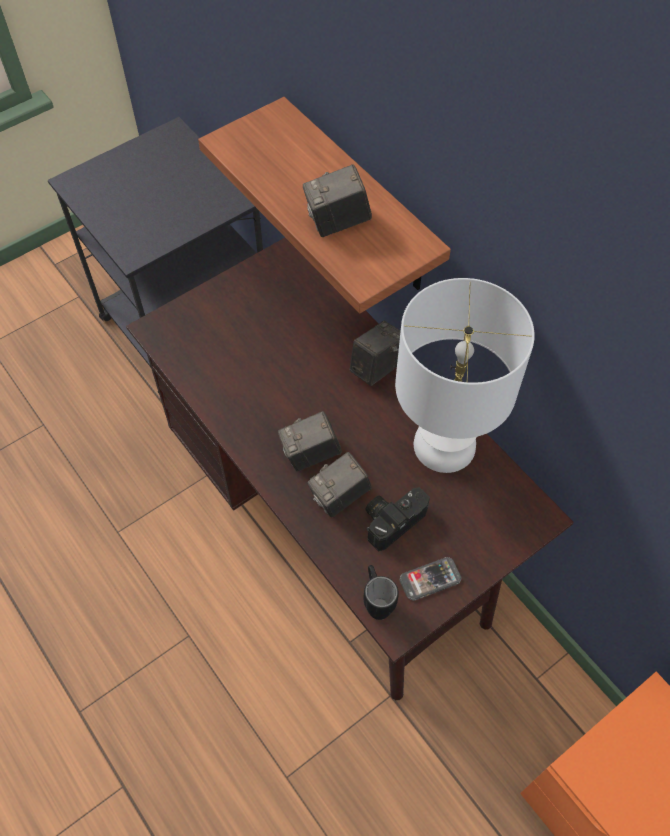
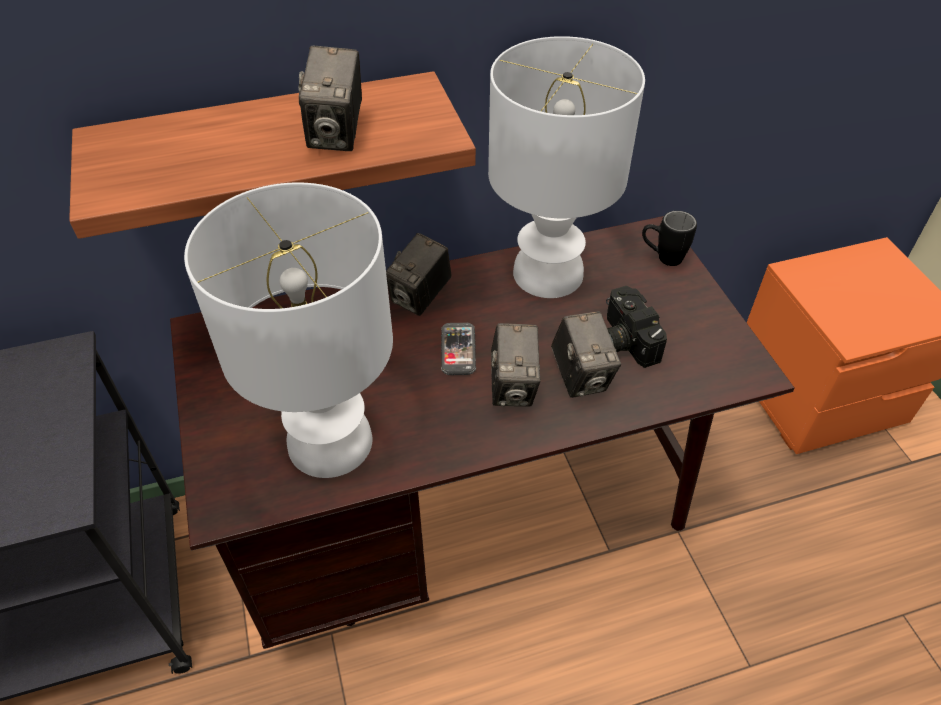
camera: 70 degrees left, 10 degrees down
camera [349,321,401,386] -> camera turned 120 degrees counterclockwise [386,233,451,316]
black mug [364,565,399,620] -> black mug moved to [642,211,697,266]
phone [400,557,461,601] -> phone moved to [441,323,476,375]
none -> white table lamp [184,182,393,478]

